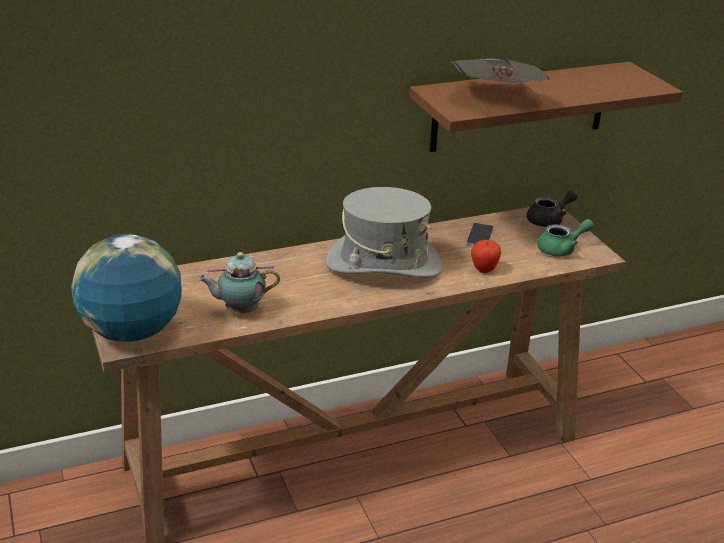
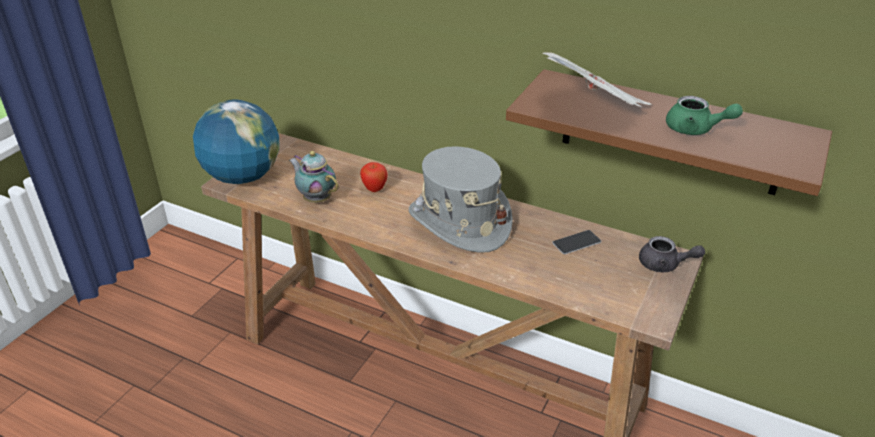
camera: 50 degrees right, 5 degrees up
apple [471,240,501,273] -> apple moved to [360,162,388,192]
green teapot [537,219,594,256] -> green teapot moved to [666,96,743,135]

